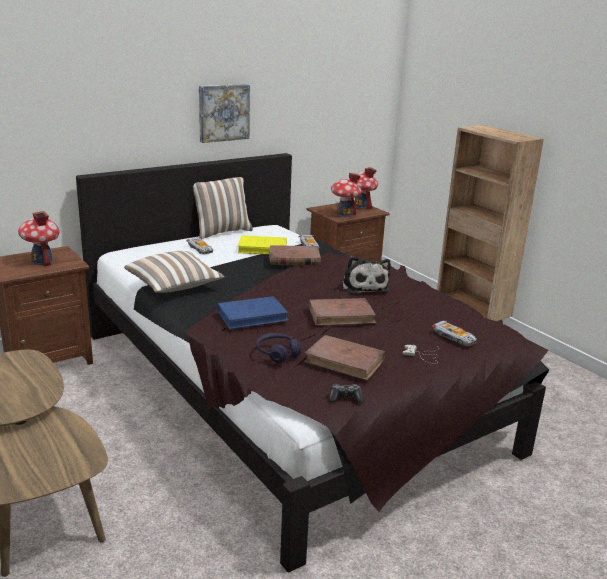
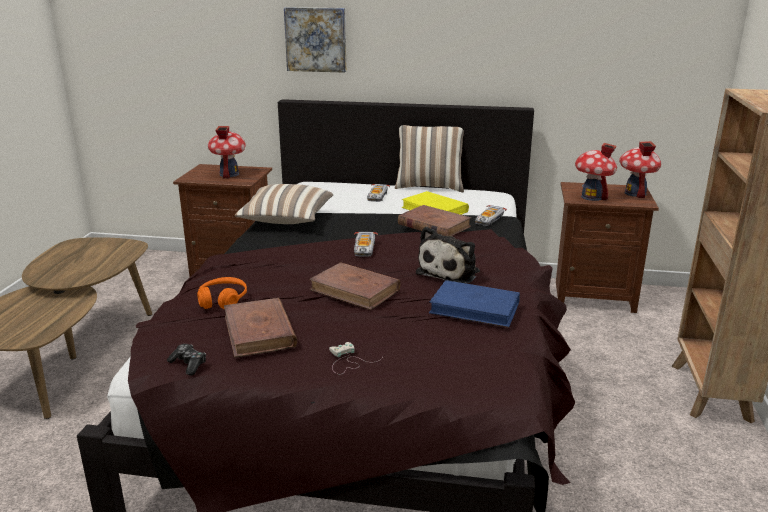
camera: 45 degrees right, 0 degrees up
picture [199,84,250,143] -> picture moved to [284,7,346,73]
blue book [217,296,289,329] -> blue book moved to [429,280,520,328]
purple headphones [257,333,301,363] -> orange headphones [197,277,247,309]
toy car [432,320,477,346] -> toy car moved to [354,232,378,257]

